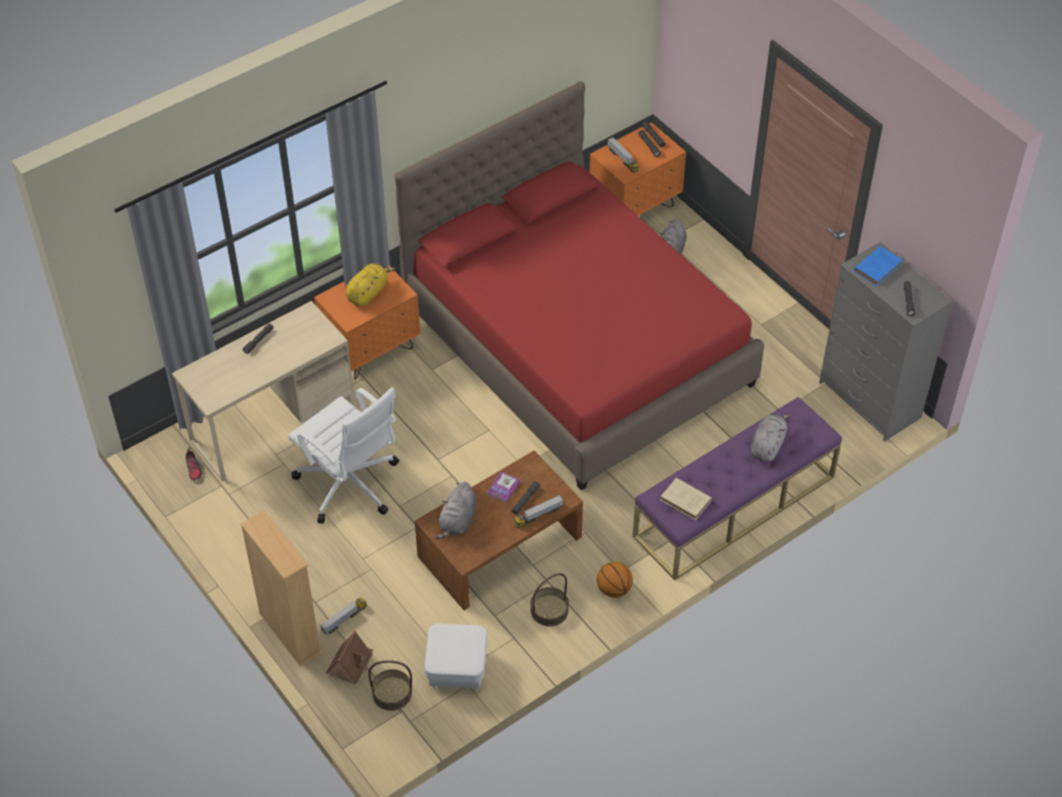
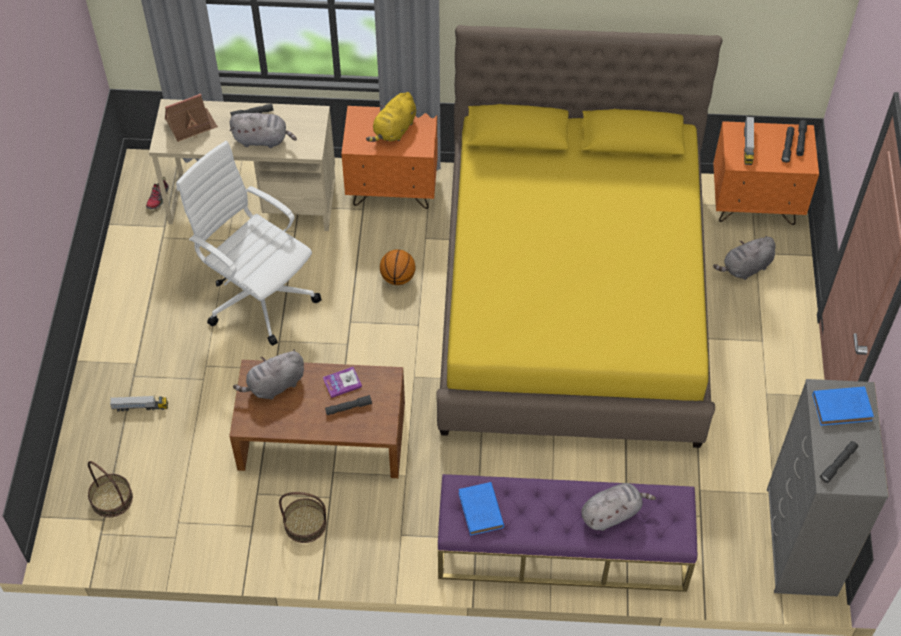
camera: 40 degrees right, 5 degrees up
beige bookcase [240,510,323,667] -> none
white office chair [288,387,399,524] -> white office chair turned 135 degrees clockwise [176,141,322,346]
toy house [326,630,373,684] -> toy house moved to [165,93,218,142]
yellow plush toy [346,263,396,306] -> yellow plush toy turned 135 degrees clockwise [366,92,416,142]
red bed [395,82,764,490] -> yellow bed [436,25,723,448]
white ottoman [425,623,487,691] -> none
toy truck [514,495,563,528] -> none
basketball [597,562,633,598] -> basketball moved to [380,249,416,285]
beige book [661,478,712,520] -> blue book [459,482,504,535]
none -> grey plush toy [230,113,297,148]

